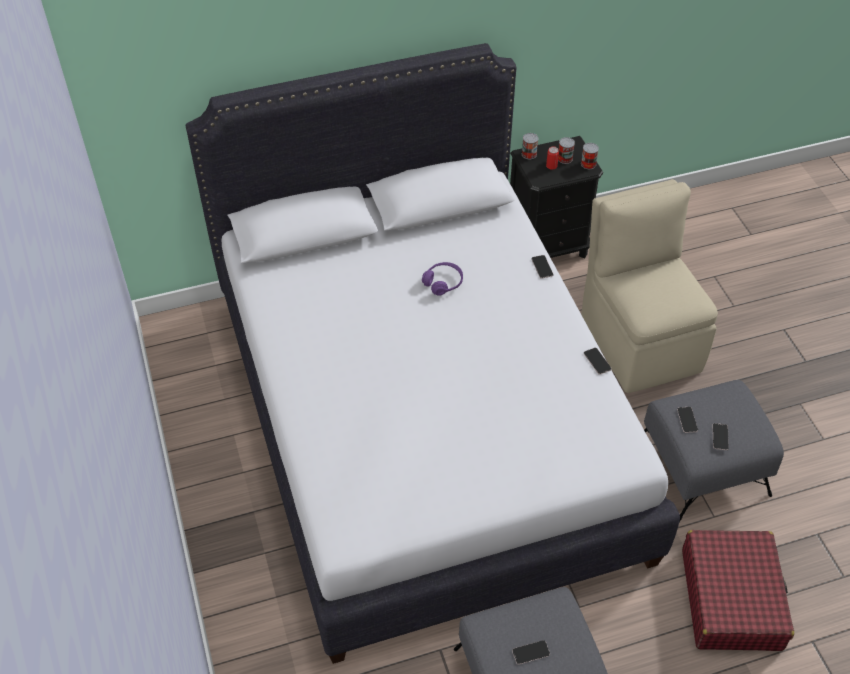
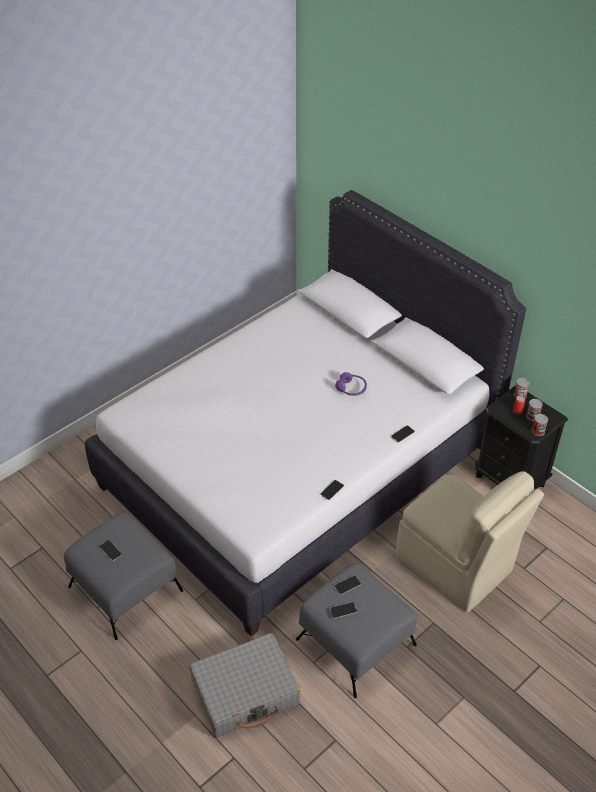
camera: 65 degrees right, 5 degrees down
beige chair [581,179,718,393] -> beige chair turned 90 degrees clockwise [396,471,544,613]
red suitcase [682,530,794,651] -> grey suitcase [189,633,300,737]

